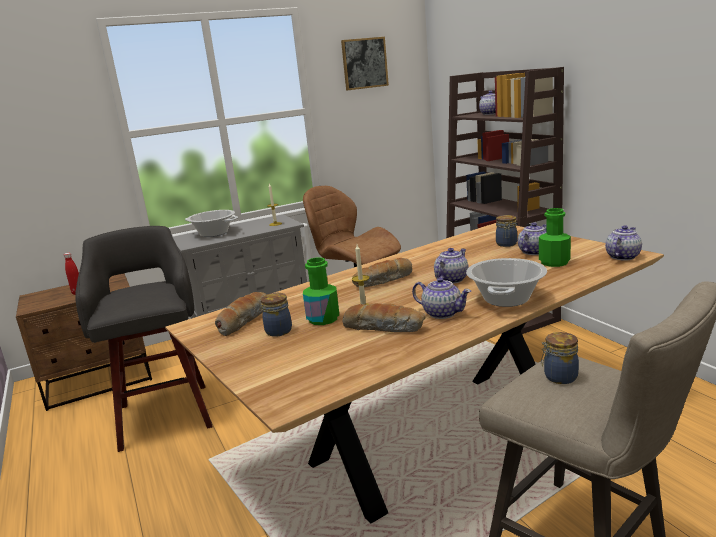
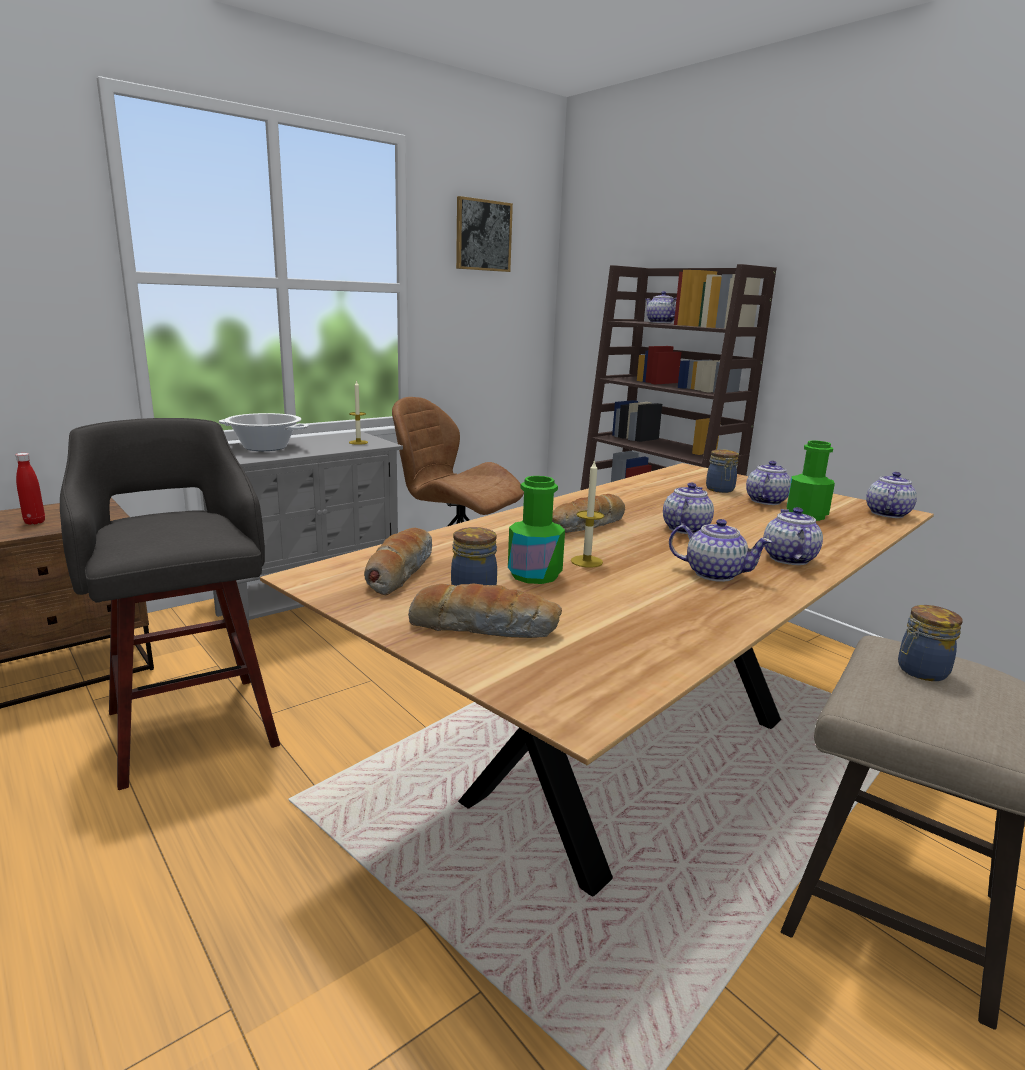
camera: 15 degrees left, 0 degrees up
bread [342,303,426,332] -> bread moved to [408,584,562,638]
cooking pot [466,258,547,307] -> teapot [763,507,823,565]

